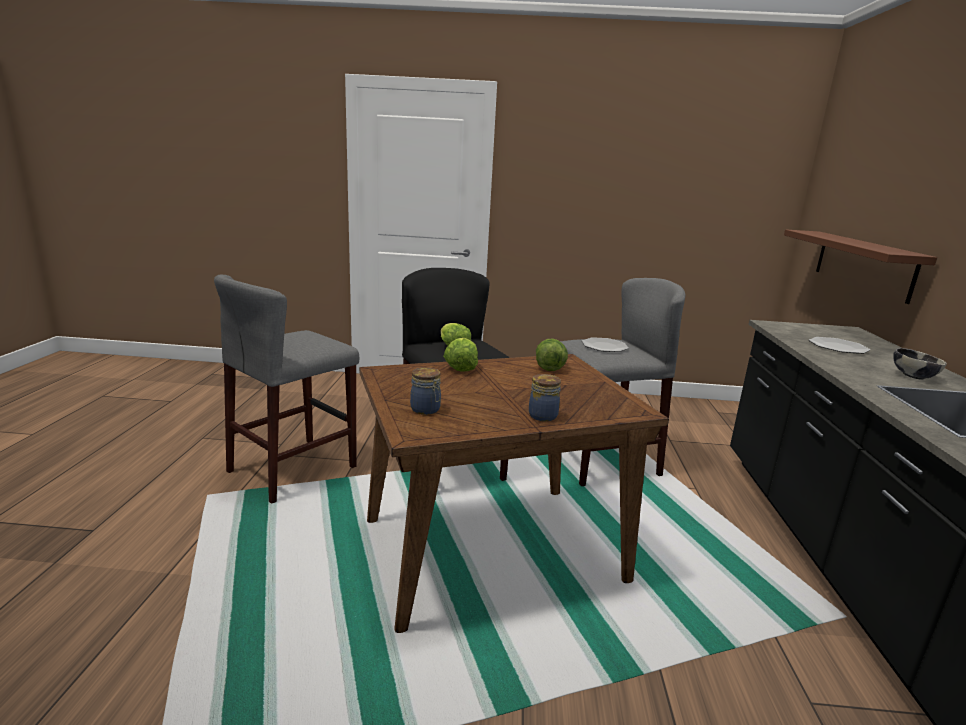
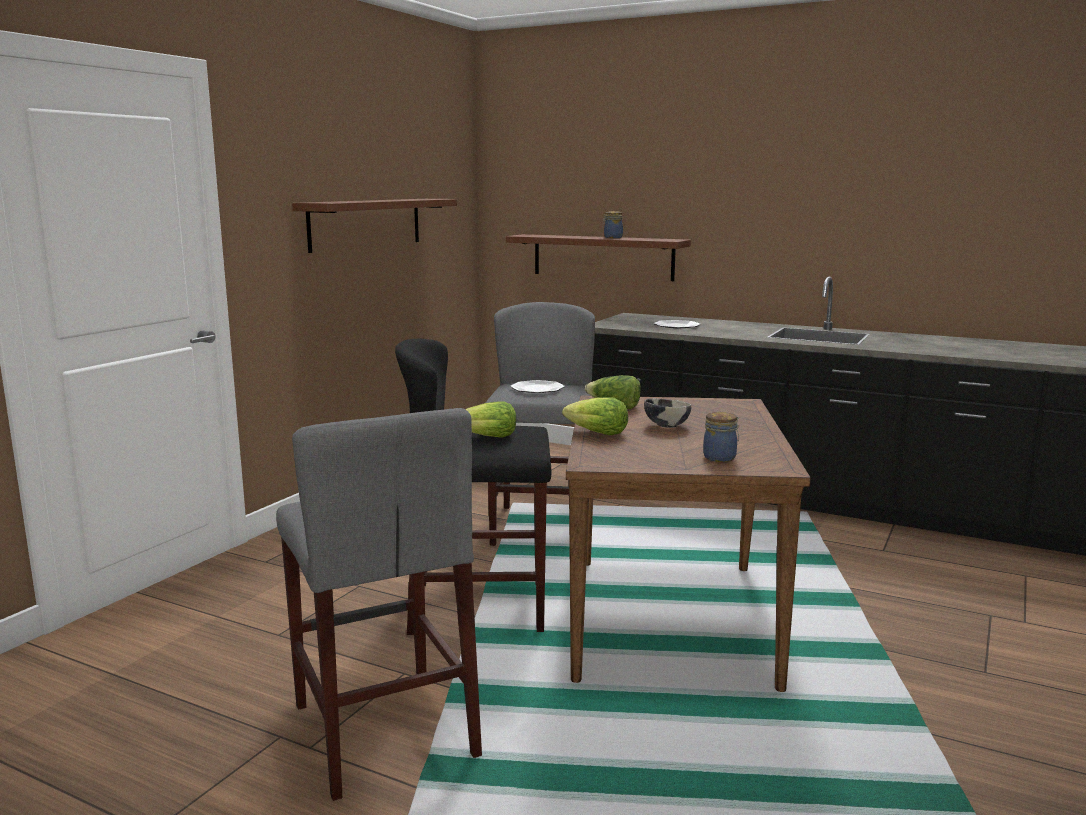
camera: 65 degrees left, 5 degrees down
jar [529,374,561,421] -> jar moved to [602,211,623,238]
bowl [893,348,947,380] -> bowl moved to [644,398,691,428]
none -> brown shelf [292,199,457,253]

